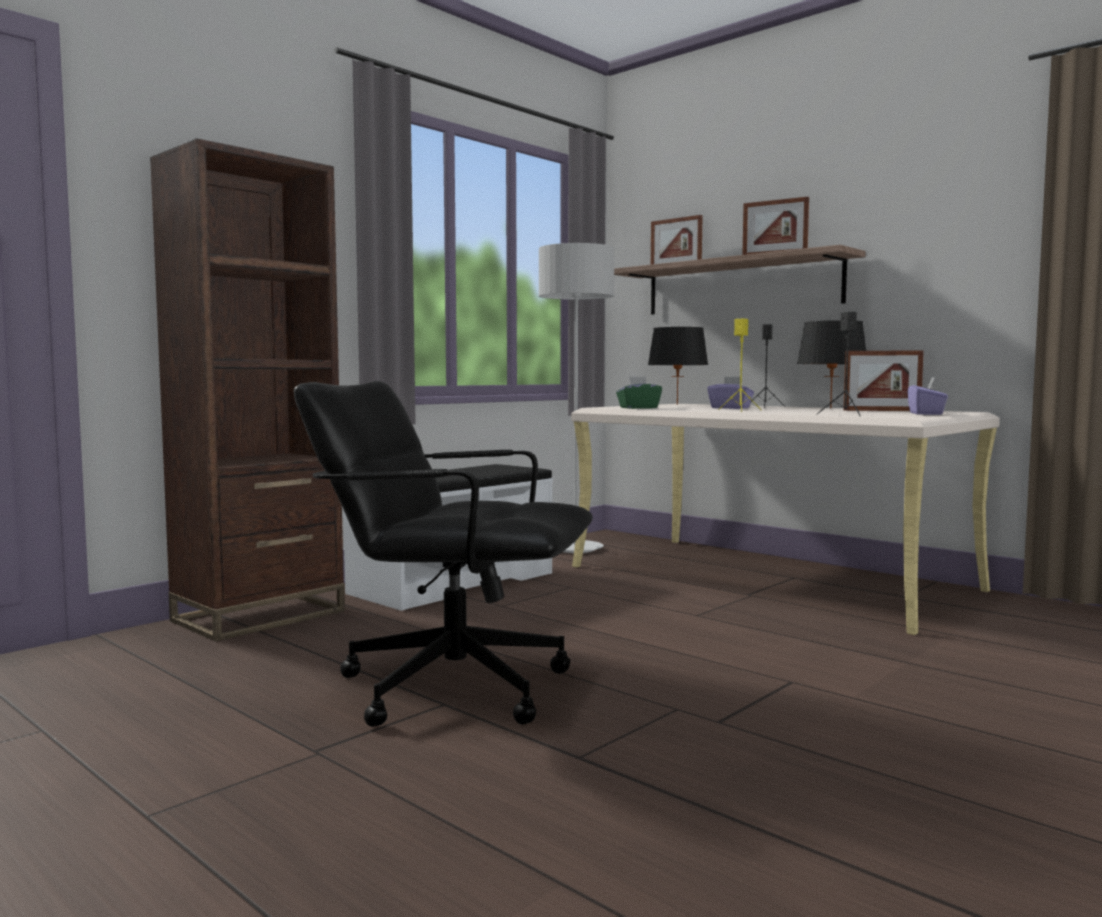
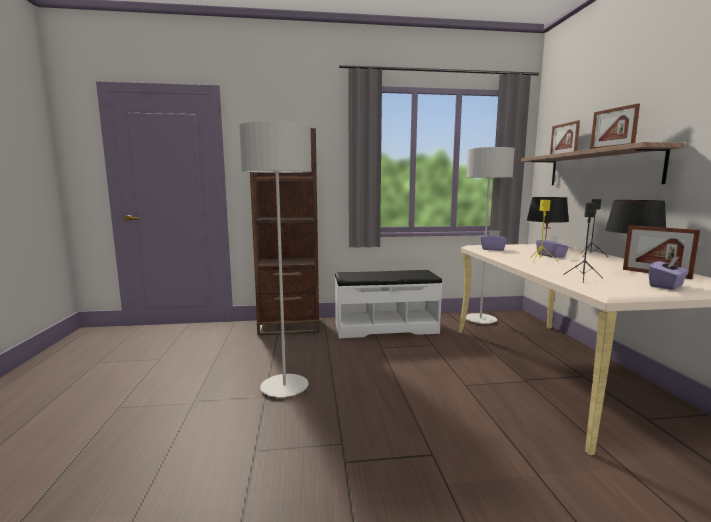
camera: 40 degrees right, 5 degrees up
black office chair [294,381,593,727] -> grey floor lamp [239,121,311,397]
green tissue box [616,376,662,409] -> purple tissue box [481,230,507,251]

